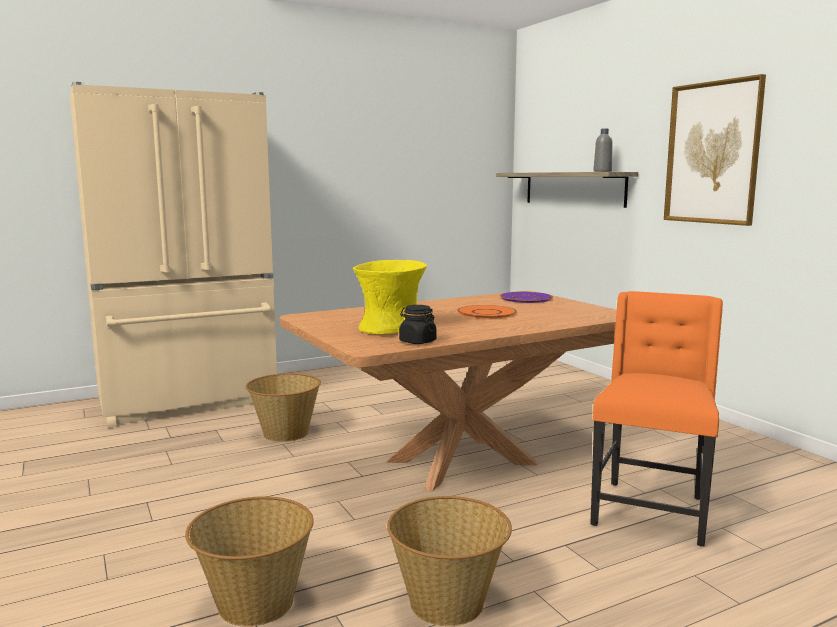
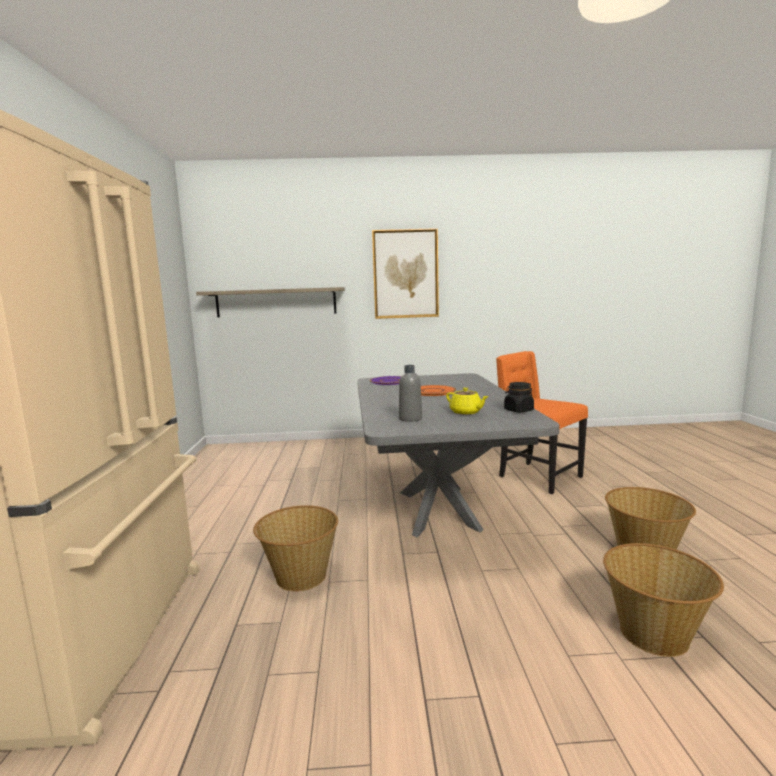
camera: 65 degrees left, 0 degrees up
brown dining table [280,291,617,492] -> grey dining table [357,373,559,537]
yellow vase [353,260,427,334] -> yellow teapot [446,387,489,415]
grey bottle [594,128,613,172] -> grey bottle moved to [399,365,422,422]

